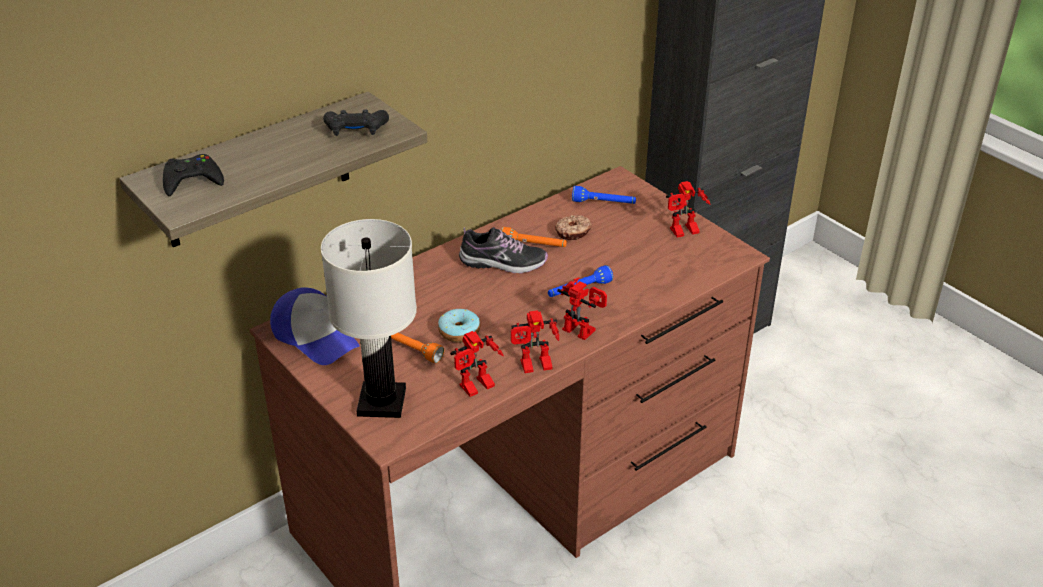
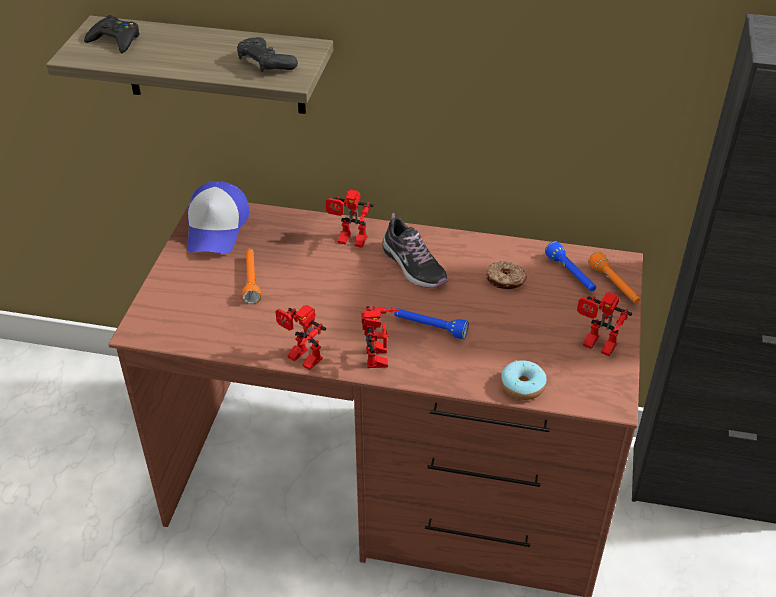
camera: 50 degrees right, 5 degrees up
white table lamp [321,219,417,418] -> none
donut [438,309,480,342] -> donut moved to [500,360,547,400]
toy robot [450,331,504,397] -> toy robot moved to [326,190,374,248]
orange flashlight [501,227,567,247] -> orange flashlight moved to [588,251,640,303]

